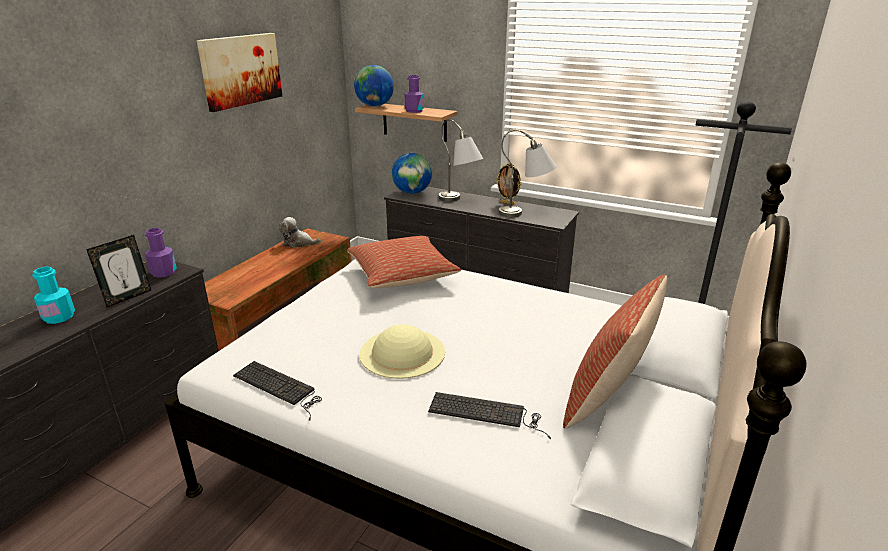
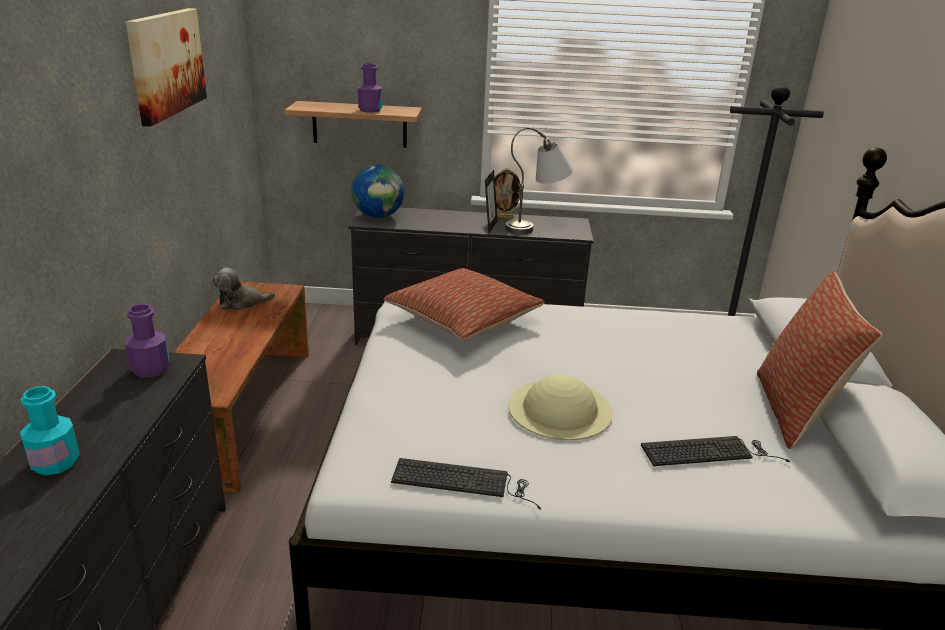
camera: 25 degrees left, 0 degrees up
picture frame [86,235,151,307] -> picture frame moved to [485,170,497,233]
globe [354,65,394,107] -> none
grey table lamp [439,119,483,202] -> none

